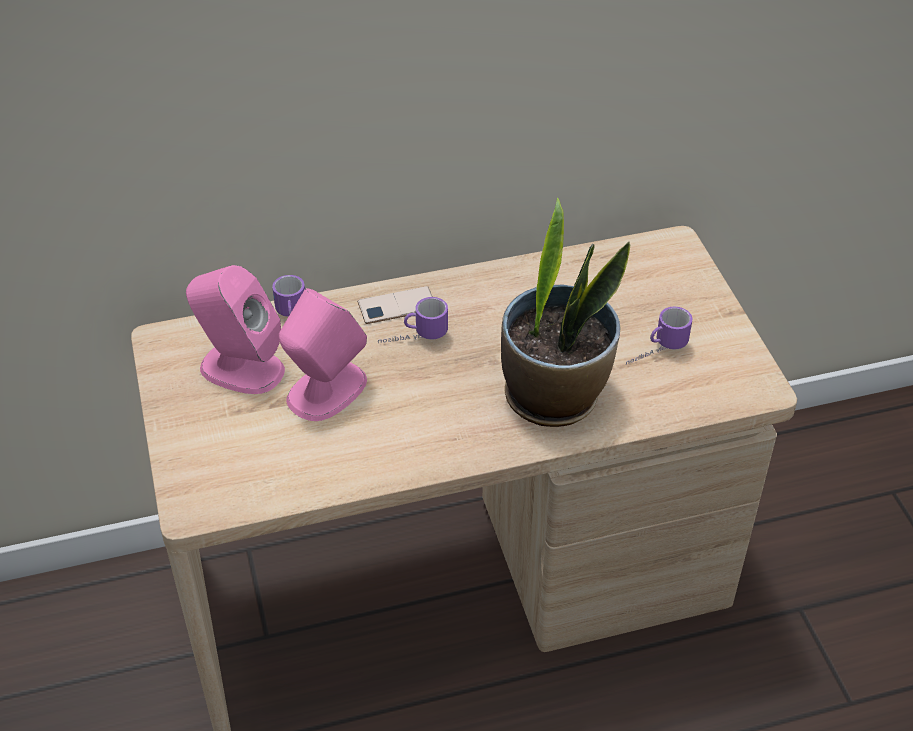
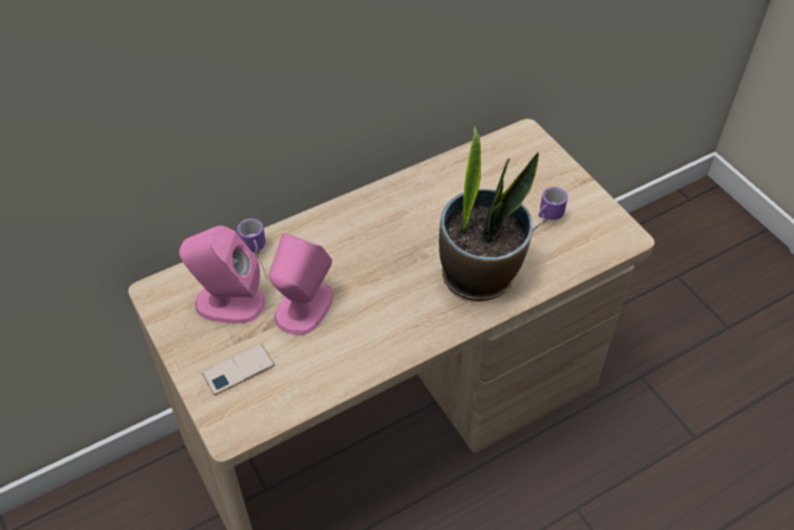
camera: 15 degrees left, 5 degrees up
phone [357,286,433,324] -> phone moved to [202,344,275,395]
mug [378,297,448,343] -> none

